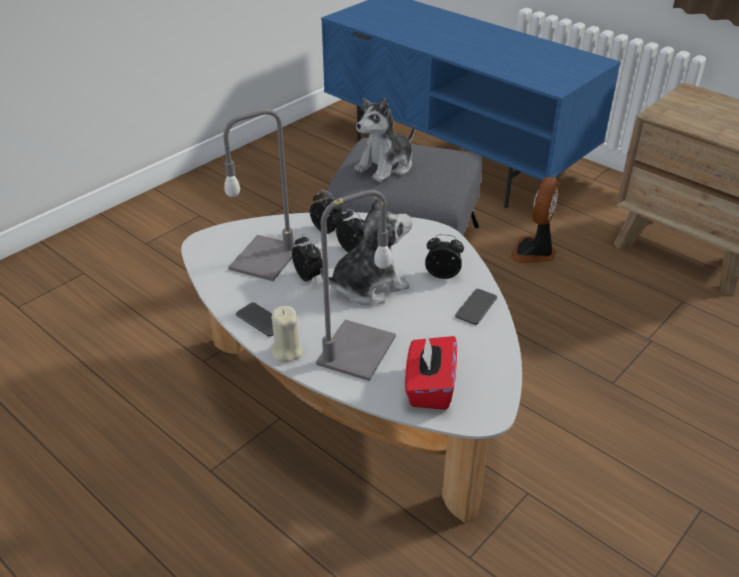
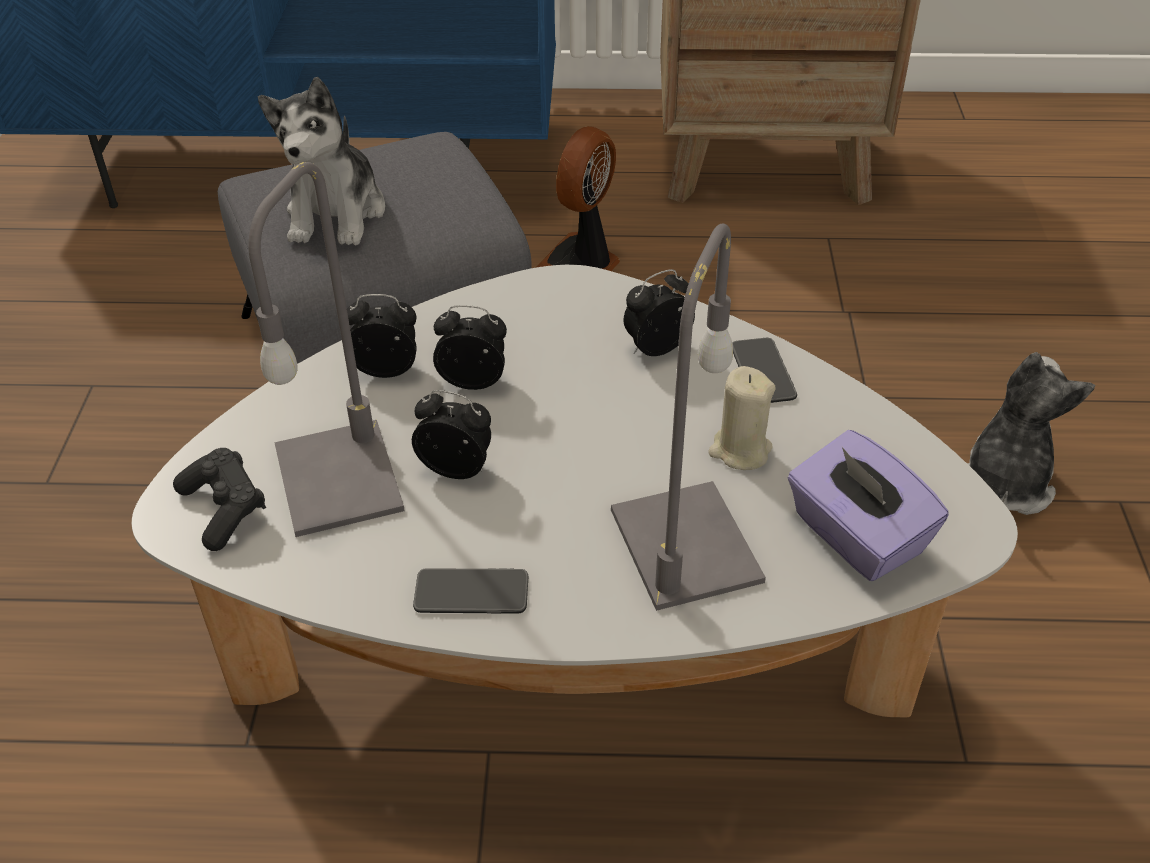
camera: 40 degrees left, 5 degrees up
beige candle [271,306,302,363] -> beige candle moved to [708,366,775,470]
plush toy [320,196,412,305] -> plush toy moved to [968,352,1095,515]
red tissue box [405,335,457,410] -> purple tissue box [788,430,949,581]
fan [510,177,560,263] -> fan turned 45 degrees clockwise [537,126,620,271]
none -> black game controller [173,448,266,551]

